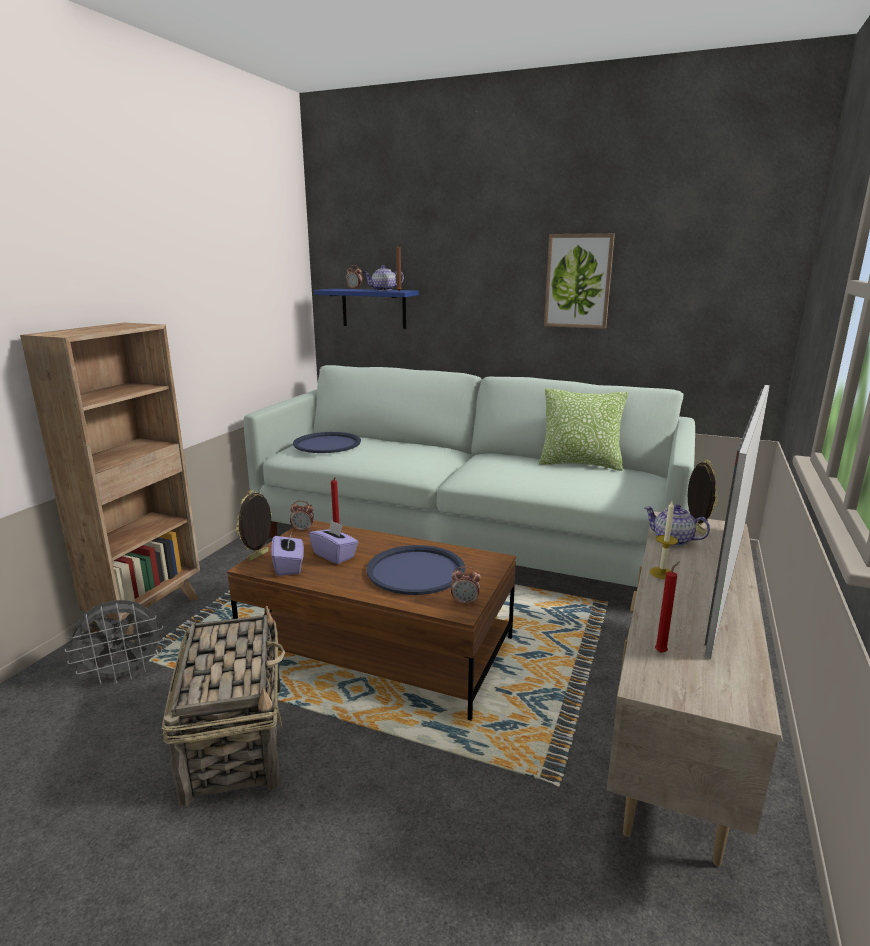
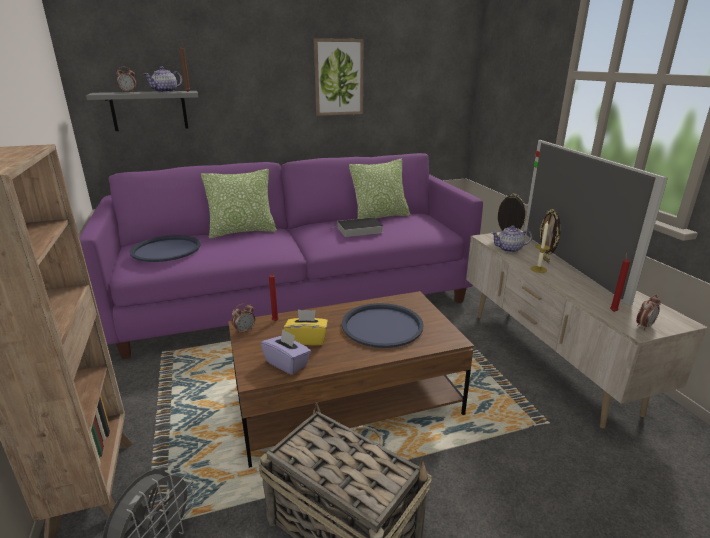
camera: 40 degrees left, 5 degrees up
picture frame [235,490,272,561] -> picture frame moved to [540,209,561,263]
white sofa [244,365,695,587] -> purple sofa [79,153,483,360]
purple tissue box [309,520,359,564] -> yellow tissue box [284,310,328,345]
blue shelf [314,289,419,329] -> grey shelf [86,91,198,131]
alarm clock [451,566,481,605] -> alarm clock moved to [636,295,661,330]
none -> pillow [201,169,277,238]
none -> book [333,217,383,237]

